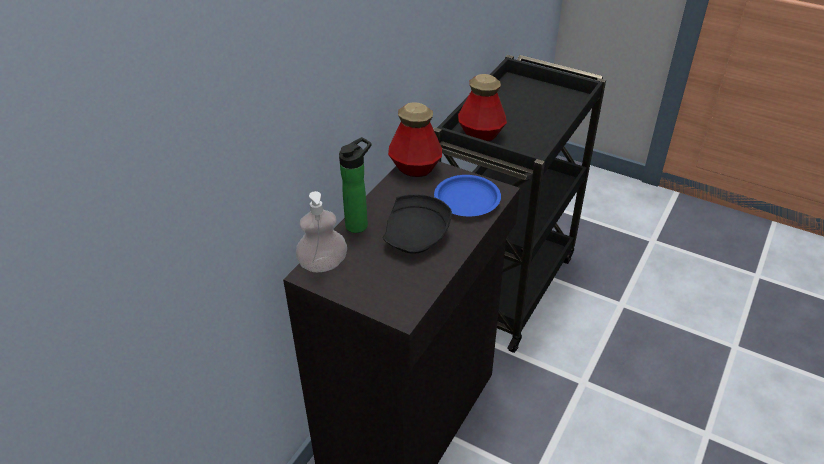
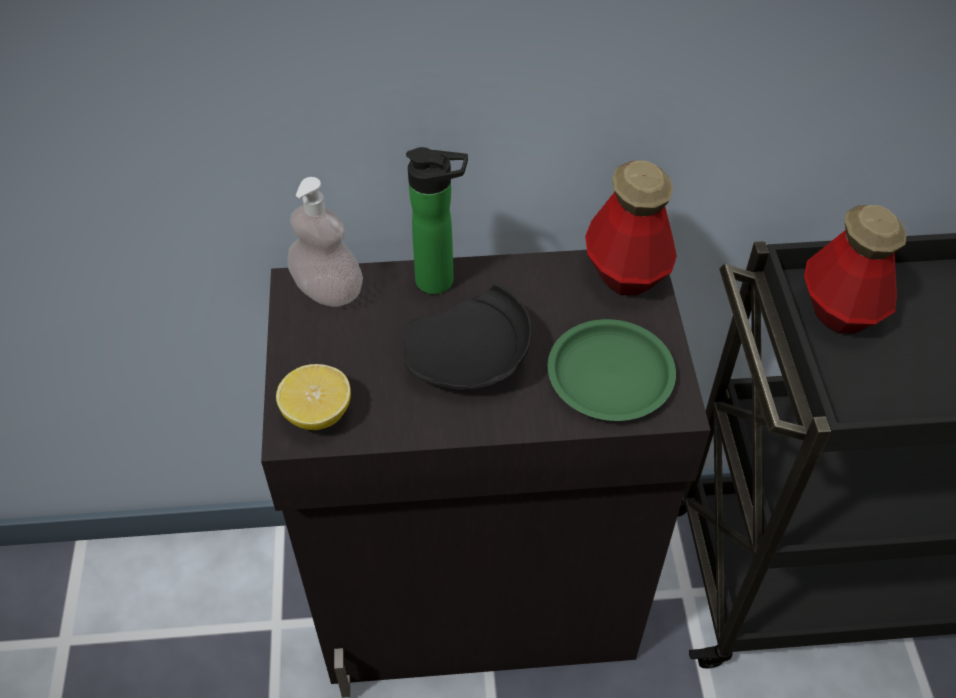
camera: 55 degrees right, 10 degrees up
blue plate [434,175,501,216] -> green plate [548,319,676,421]
none -> lemon [276,364,351,430]

